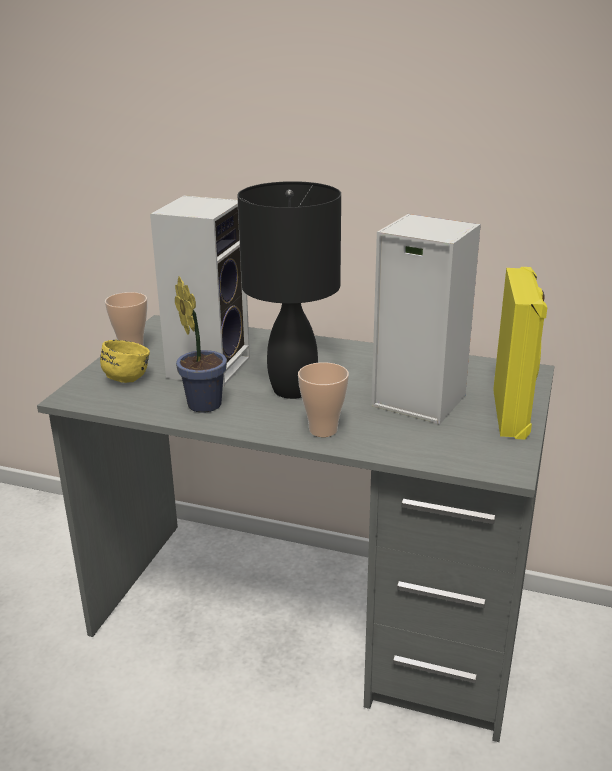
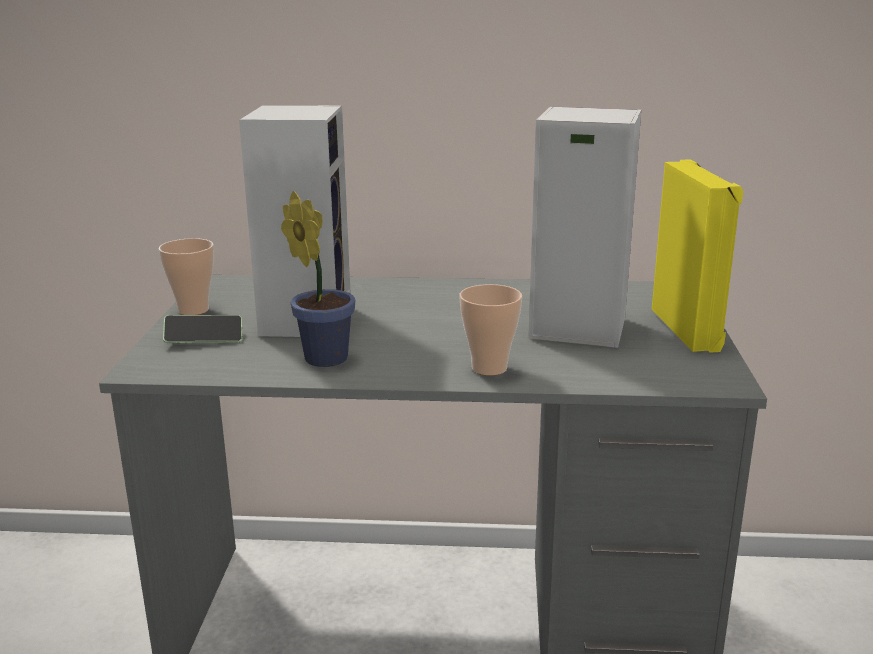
camera: 15 degrees left, 5 degrees down
yellow mug [100,340,150,383] -> phone [163,315,243,343]
black table lamp [237,181,341,399] -> none

